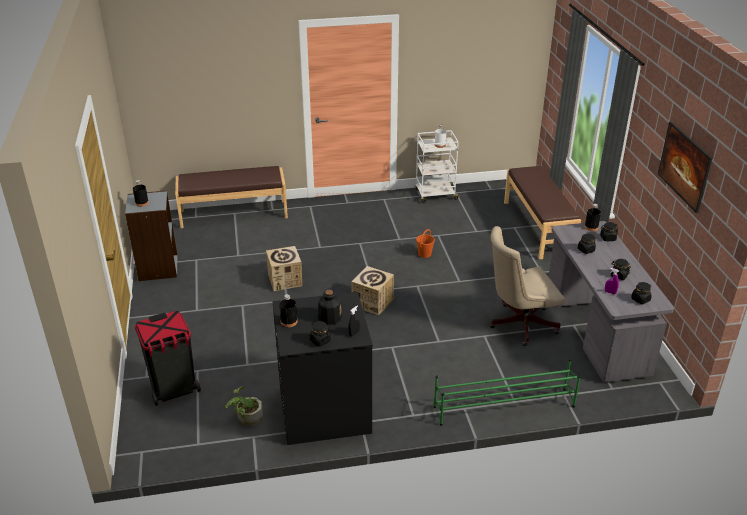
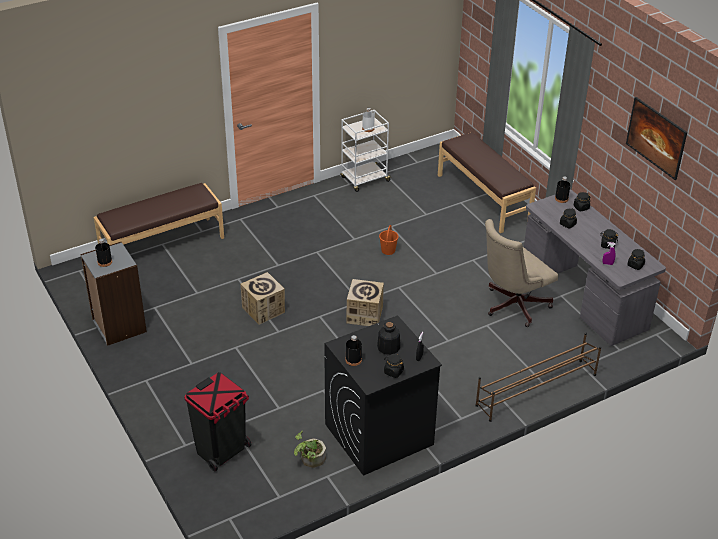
camera: 20 degrees left, 5 degrees up
green shoe rack [434,359,581,426] -> brown shoe rack [475,332,602,422]

